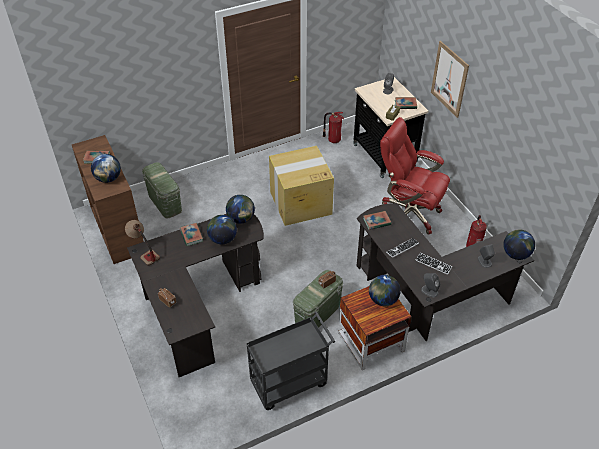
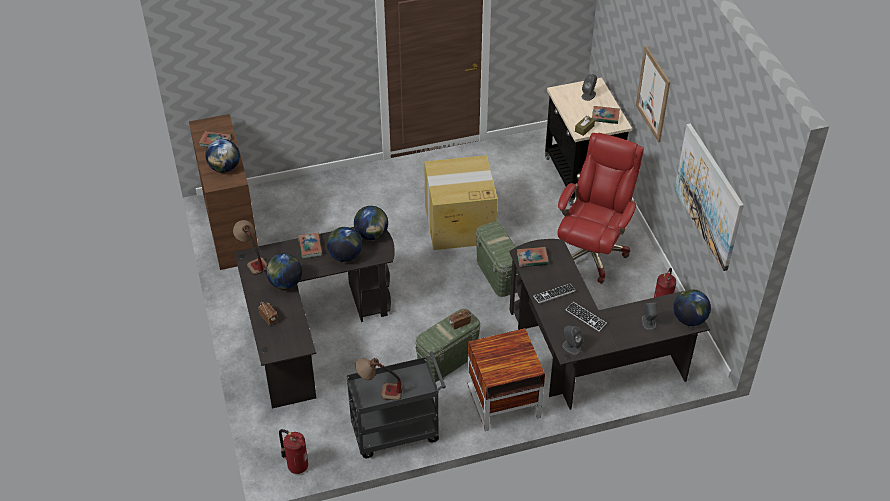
camera: 10 degrees right, 0 degrees up
green storage box [142,162,182,219] -> green storage box moved to [476,222,520,297]
fire extinguisher [323,112,344,143] -> fire extinguisher moved to [279,429,308,474]
globe [369,275,401,306] -> globe moved to [266,253,302,289]
red office chair [380,117,450,235] -> red office chair turned 75 degrees clockwise [557,133,644,284]
none -> table lamp [355,358,403,400]
none -> picture [674,124,744,271]

